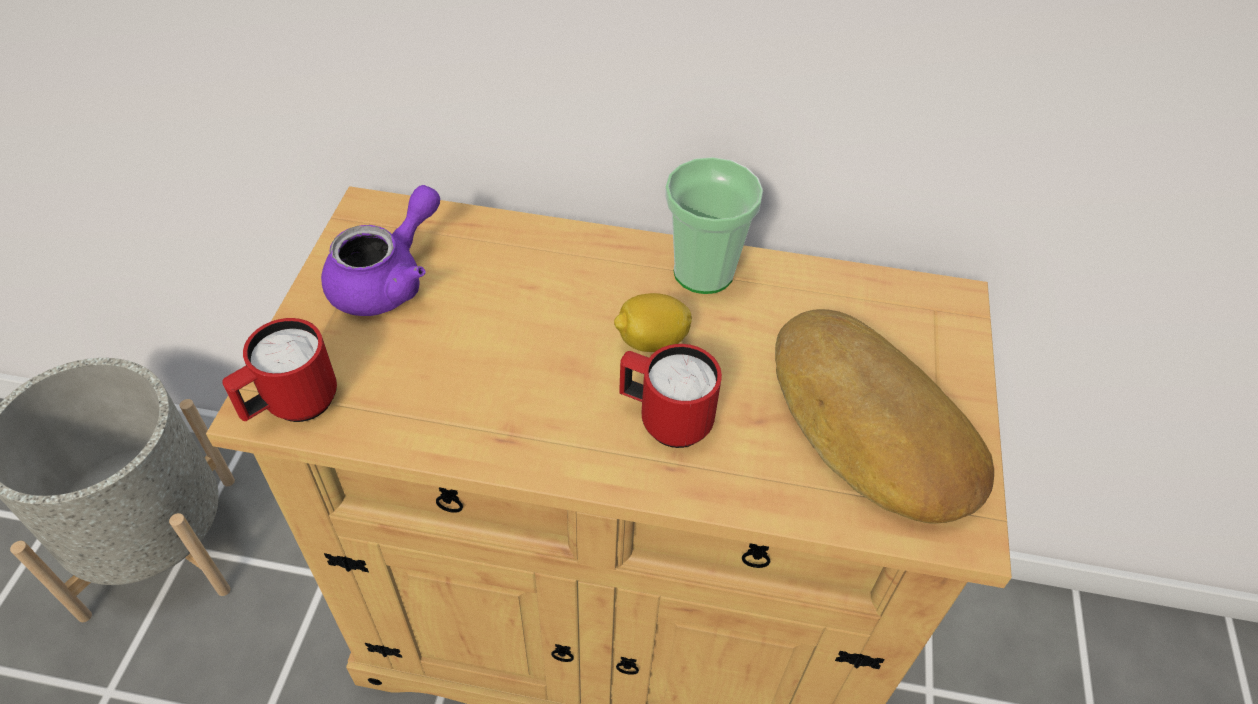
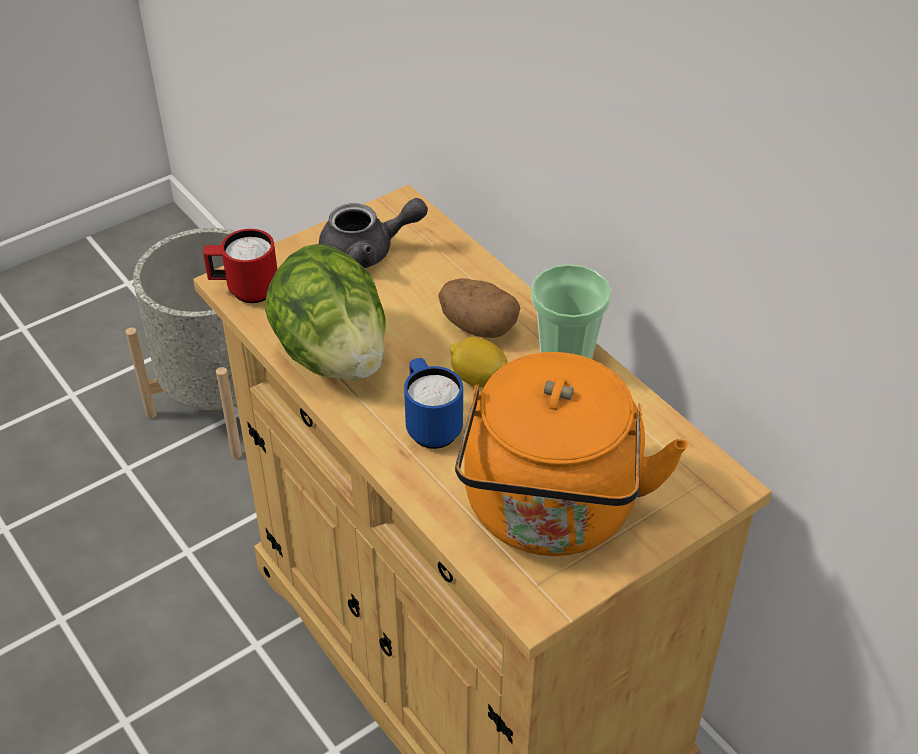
camera: 45 degrees right, 5 degrees down
purple teapot [321,185,440,316] -> grey teapot [319,198,428,268]
red mug [619,344,722,448] -> blue mug [404,358,463,449]
bread [775,309,994,524] -> orange kettle [455,352,687,556]
none -> lettuce [265,244,386,381]
none -> potato [438,279,520,338]

